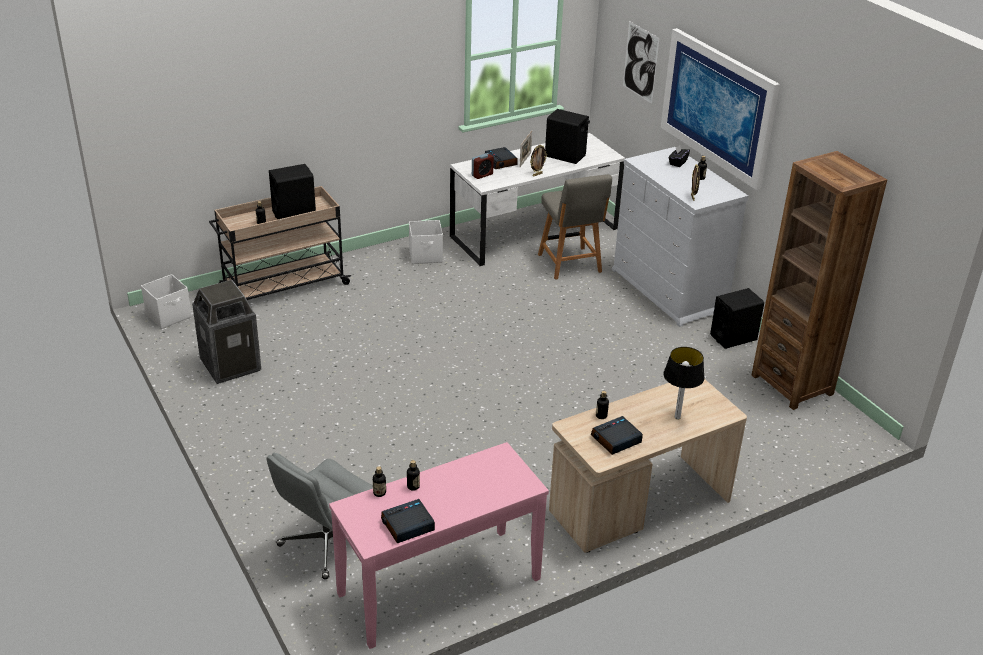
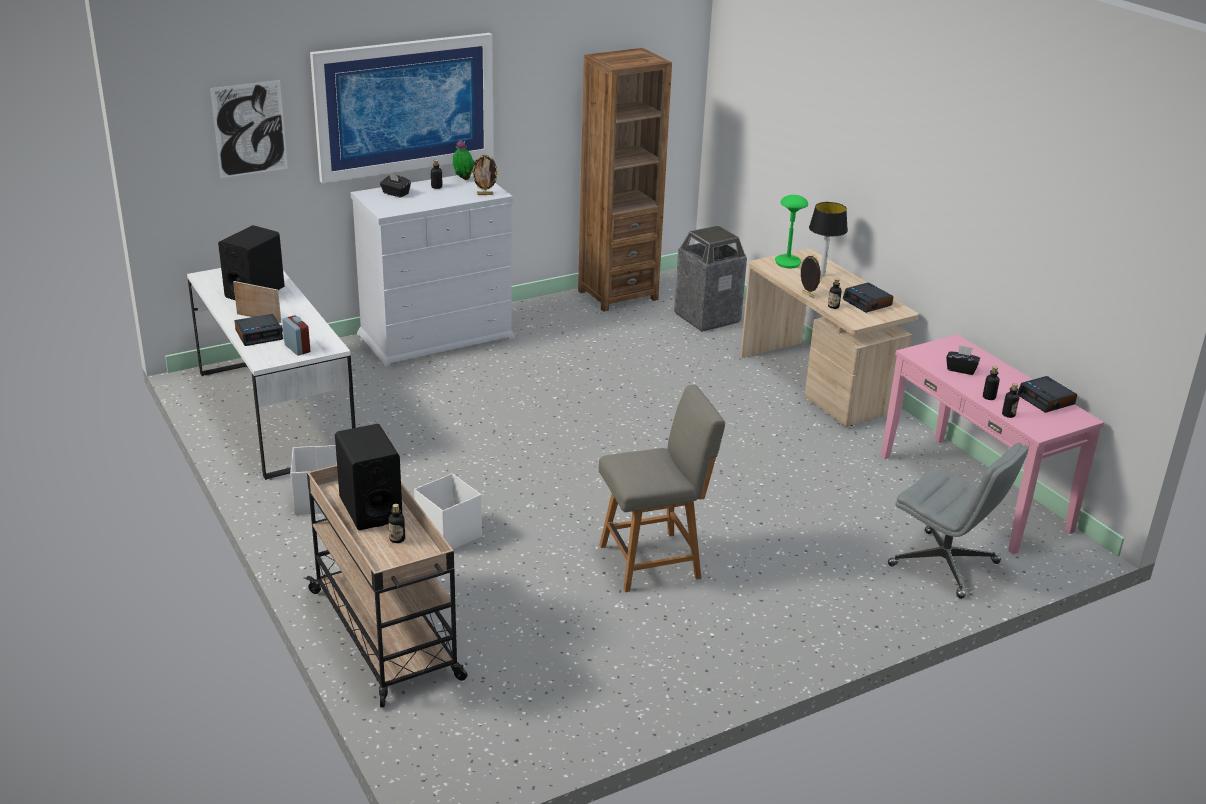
camera: 90 degrees left, 5 degrees down
white storage box [141,274,192,329] -> white storage box moved to [414,473,482,550]
trash can [192,280,261,384] -> trash can moved to [674,225,747,332]
picture frame [530,145,547,177] -> picture frame moved to [801,254,823,299]
grey chair [538,174,612,280] -> grey chair moved to [599,385,725,592]
black speaker [710,288,764,349] -> none
none -> potted plant [453,140,475,180]
none -> green table lamp [775,195,808,269]
none -> black tissue box [946,345,980,375]

